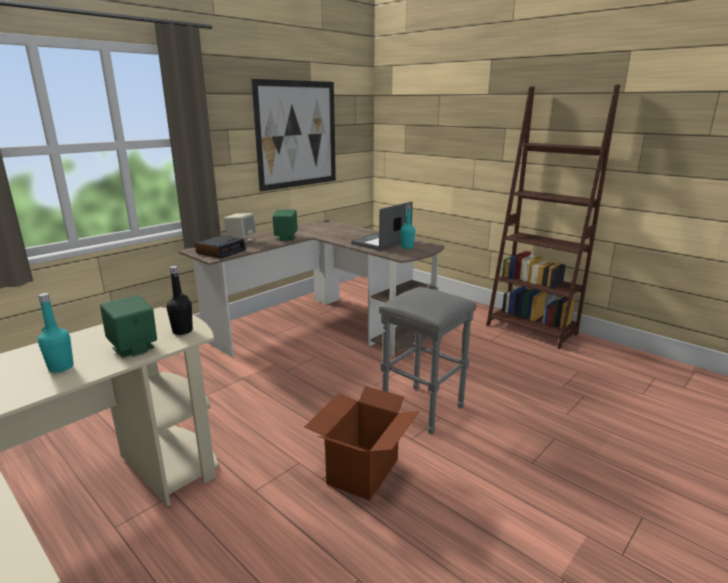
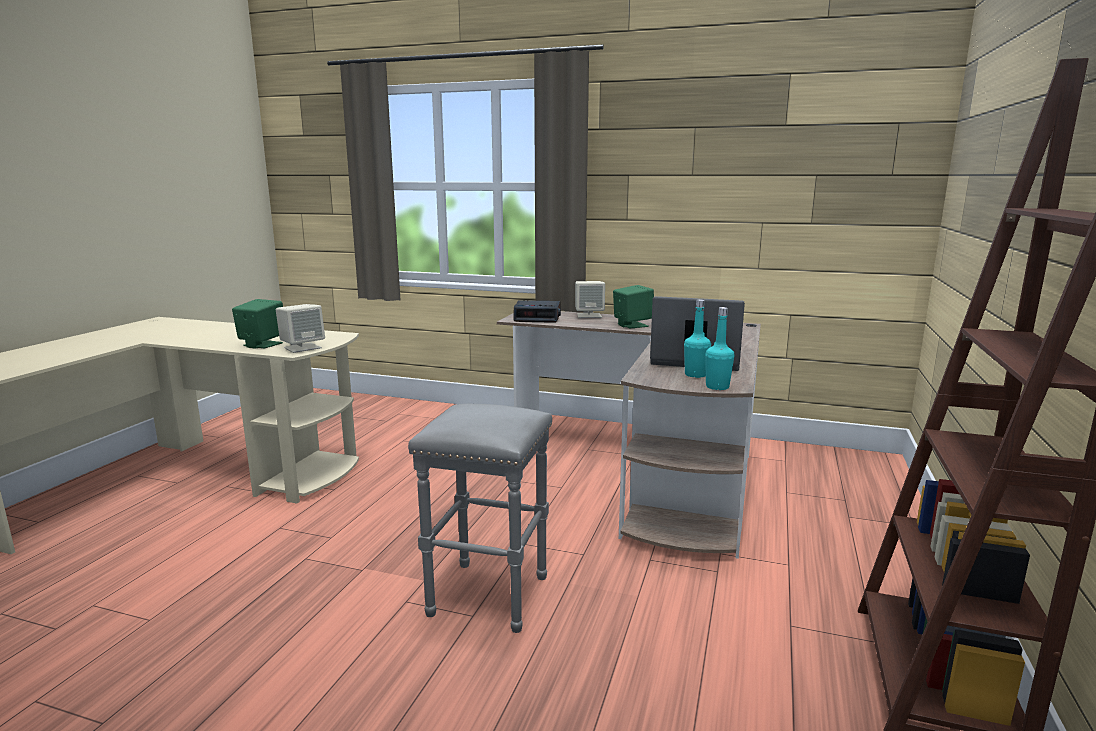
camera: 65 degrees right, 5 degrees down
turquoise bottle [38,293,74,373] -> turquoise bottle moved to [705,307,734,390]
black bottle [166,266,193,335] -> beige speaker [276,304,325,353]
picture [251,79,336,192] -> none
cardboard box [304,386,419,501] -> none

